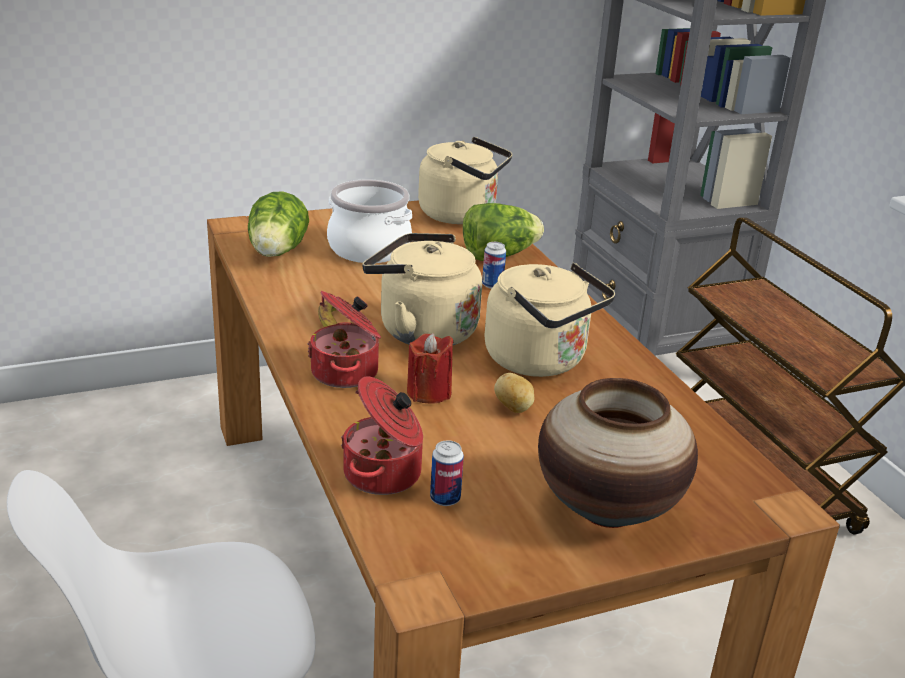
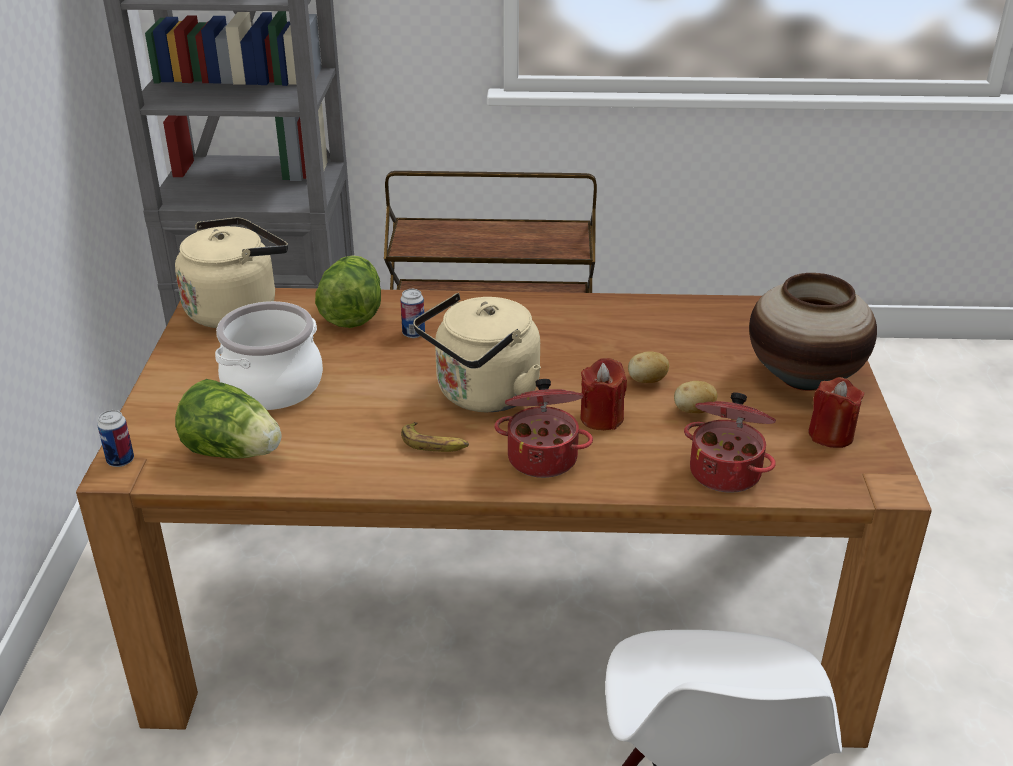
camera: 65 degrees left, 5 degrees up
can [430,440,464,506] -> can moved to [97,410,134,467]
beige kettle [484,263,615,377] -> none
none -> potato [674,381,717,413]
none -> red candle [808,377,864,448]

